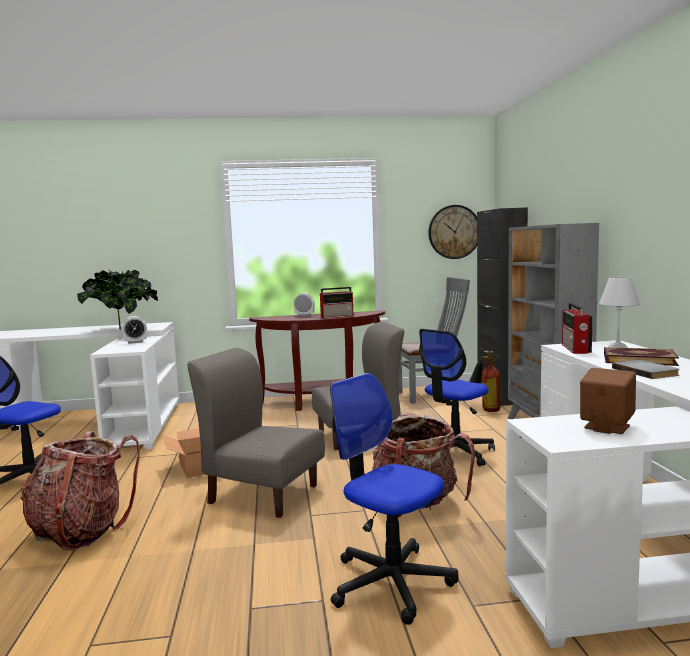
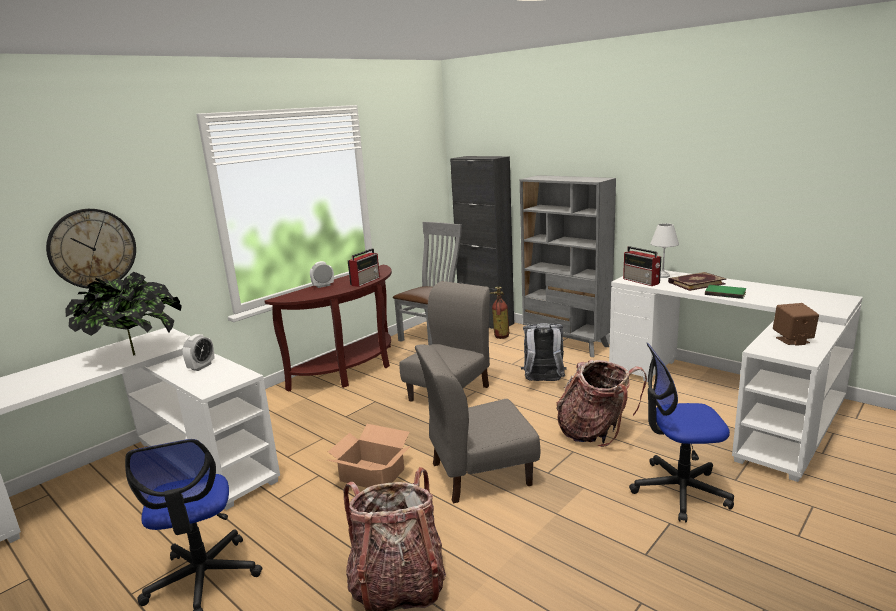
camera: 40 degrees left, 10 degrees up
office chair [419,329,495,467] -> grey backpack [521,323,567,381]
wall clock [428,205,477,259] -> wall clock moved to [46,209,136,289]
grey book [612,360,680,379] -> green book [705,285,746,299]

